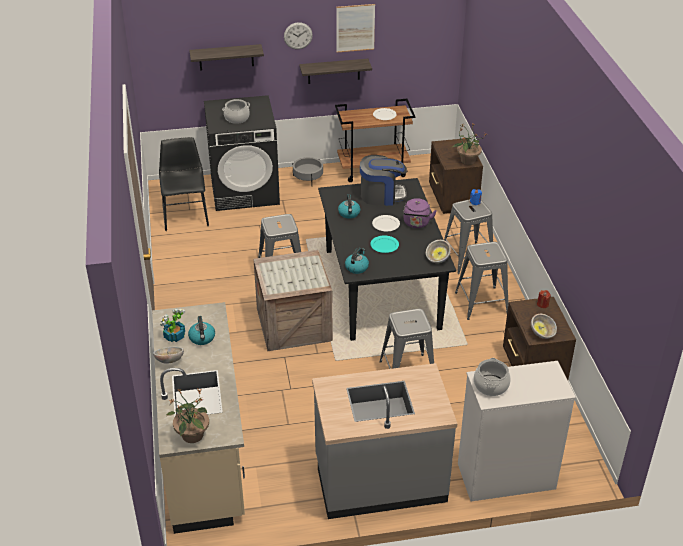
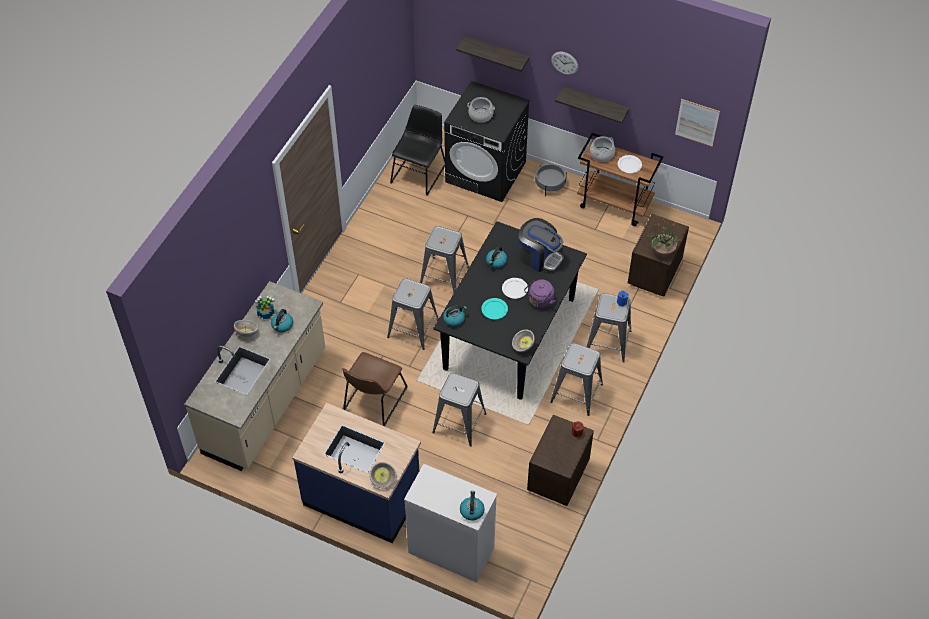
camera: 35 degrees right, 15 degrees up
potted plant [166,388,209,443] -> none
crate [253,250,333,351] -> grey stool [387,278,439,350]
grey counter [312,363,457,519] -> blue counter [292,403,421,543]
picture [336,4,375,52] -> picture moved to [675,99,720,147]
cooking pot [474,358,511,396] -> cooking pot moved to [590,136,615,162]
bowl [531,314,557,339] -> bowl moved to [370,462,397,488]
none -> brown chair [342,352,407,426]
none -> kettle [460,491,484,521]

